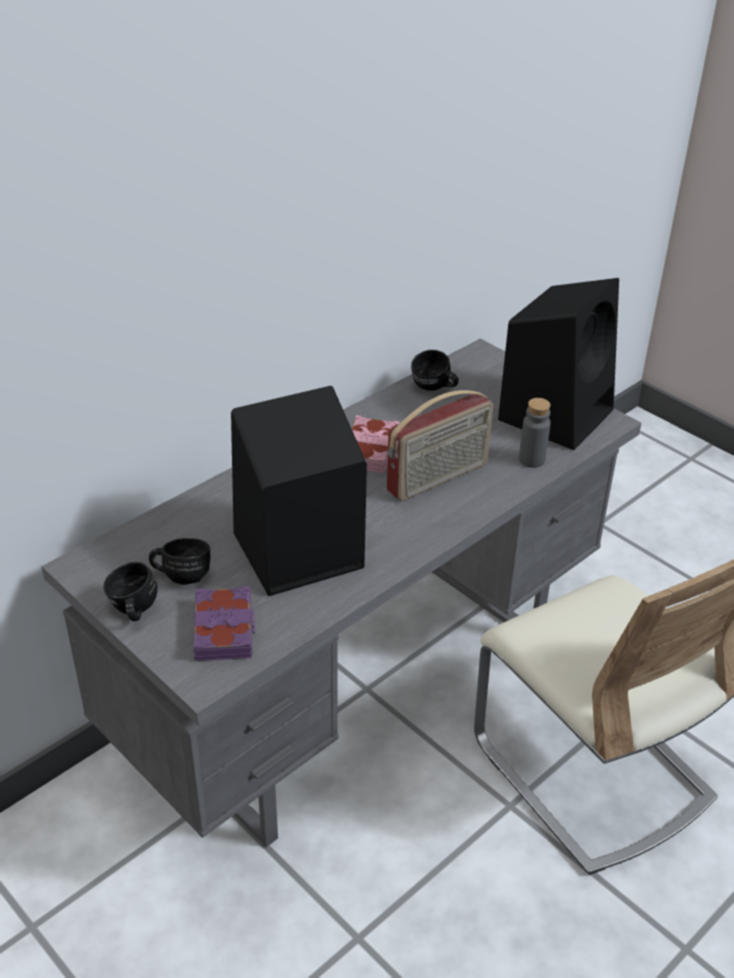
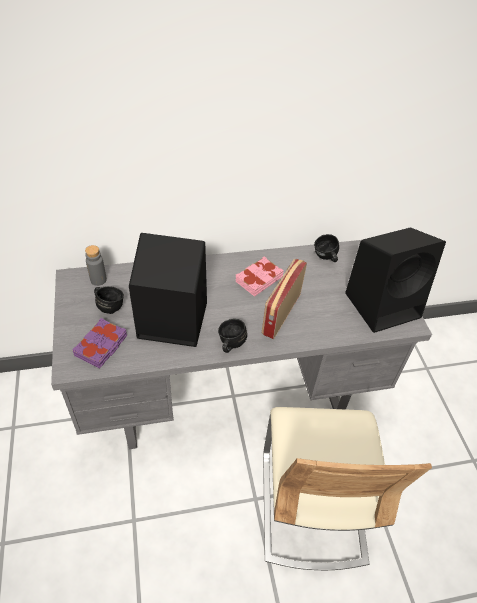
camera: 30 degrees right, 10 degrees up
black mug [103,562,157,621] -> black mug moved to [218,319,247,353]
radio [387,390,493,501] -> radio turned 120 degrees clockwise [262,259,307,339]
grey bottle [519,398,551,468] -> grey bottle moved to [85,245,107,286]

